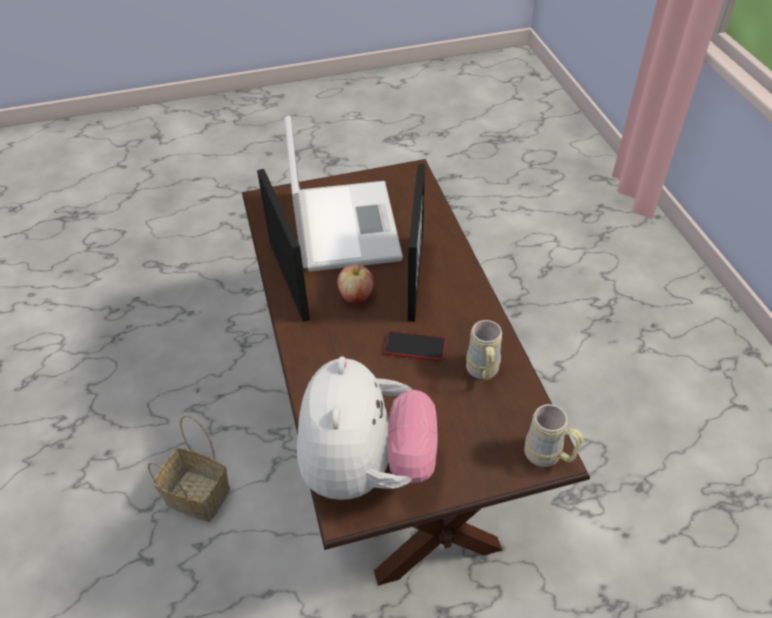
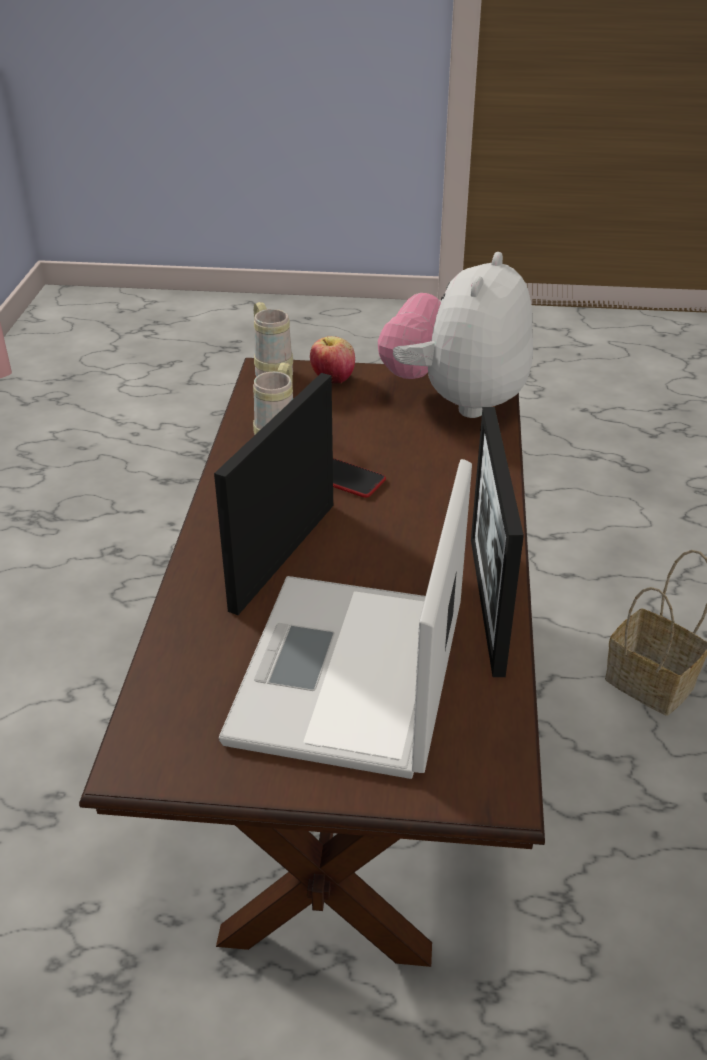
camera: 160 degrees left, 10 degrees down
apple [337,264,374,303] -> apple moved to [310,336,355,384]

